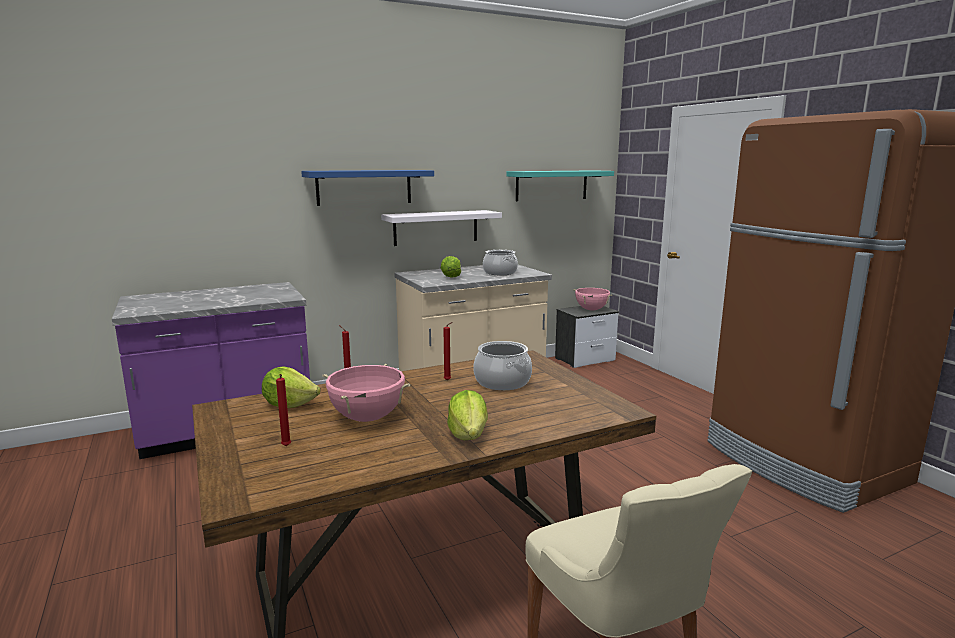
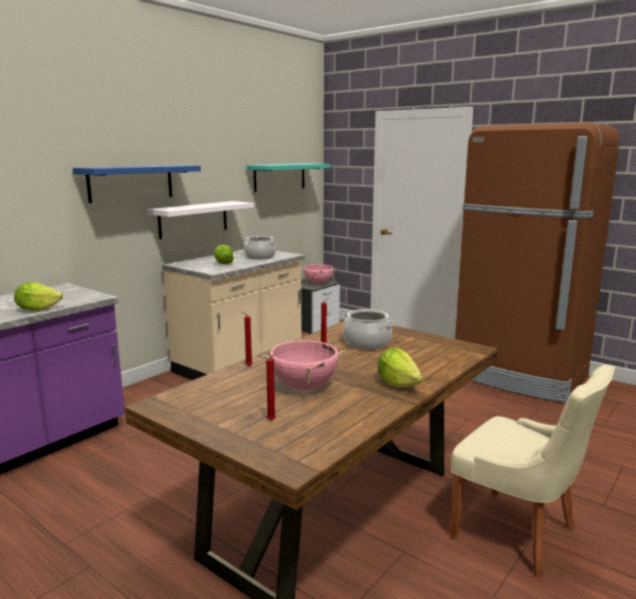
camera: 25 degrees left, 0 degrees up
lettuce [262,366,321,408] -> lettuce moved to [14,282,63,311]

